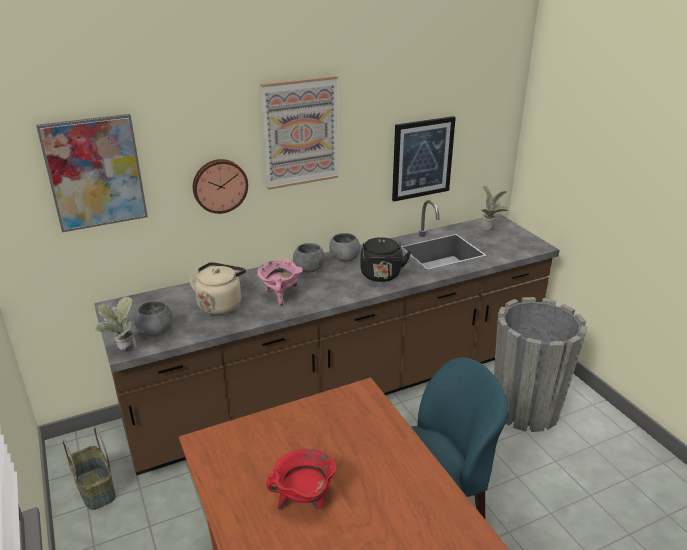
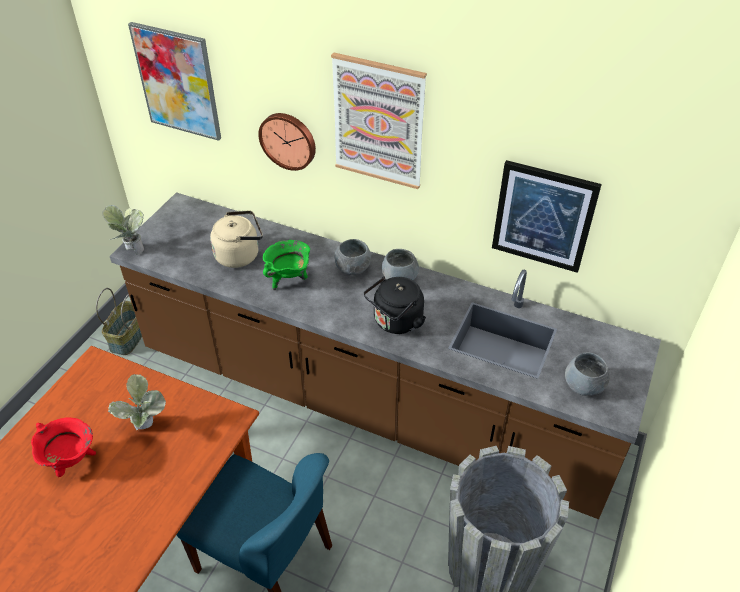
camera: 50 degrees right, 15 degrees up
grey bowl [135,300,173,337] -> grey bowl moved to [565,352,610,396]
pink cooking pot [257,259,303,306] -> green cooking pot [263,240,310,290]
potted plant [480,186,508,230] -> potted plant moved to [108,374,166,431]

